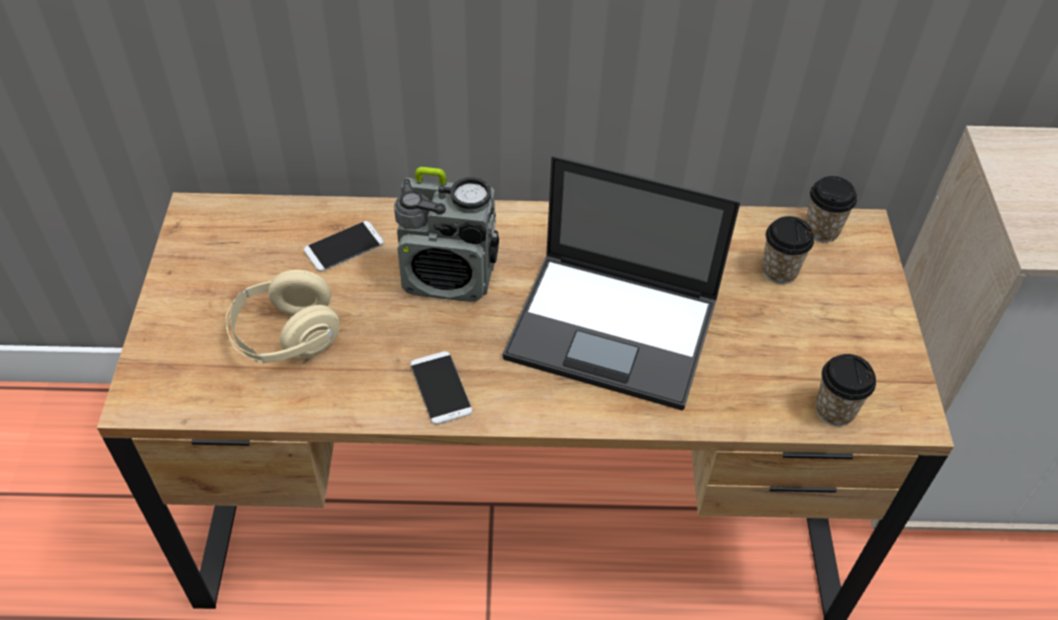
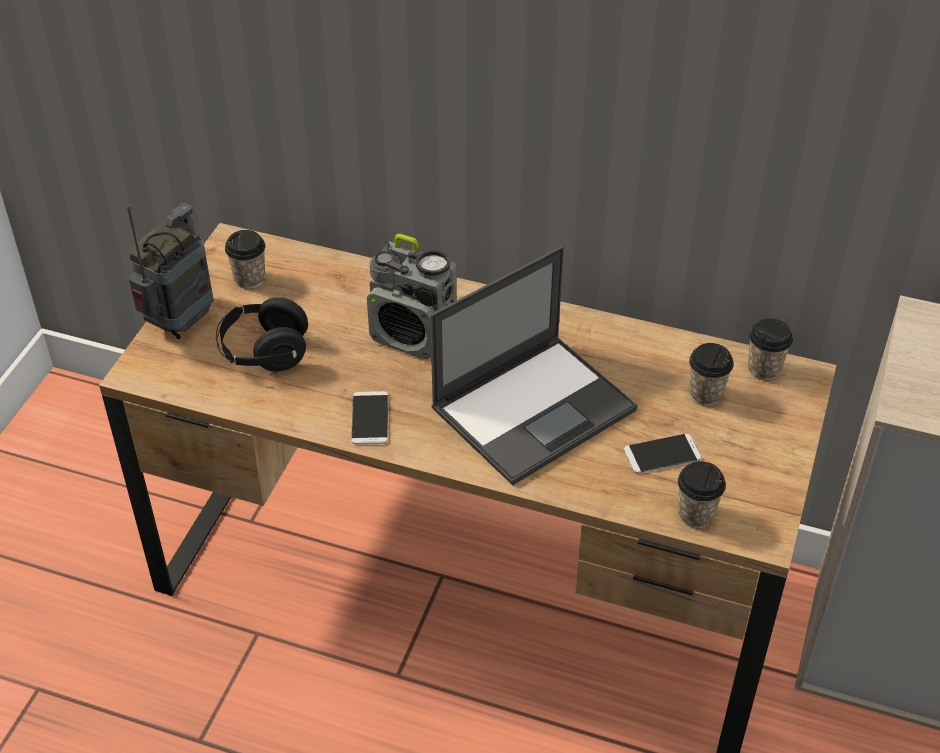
camera: 20 degrees right, 5 degrees down
beige headphones [226,270,340,363] -> black headphones [216,297,308,372]
phone [304,221,384,272] -> phone moved to [624,434,702,473]
laptop [502,155,741,410] -> laptop turned 75 degrees counterclockwise [430,246,638,485]
none -> radio [127,203,214,339]
none -> cup [225,230,266,289]

